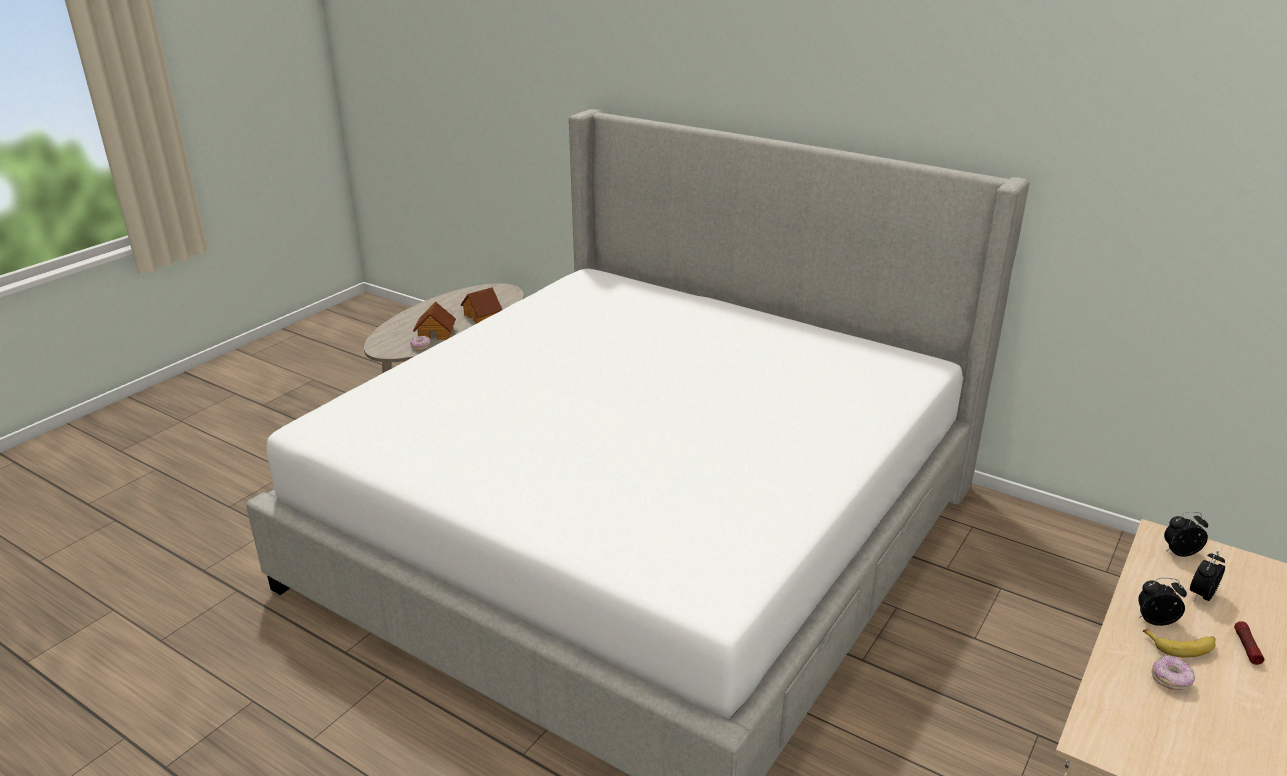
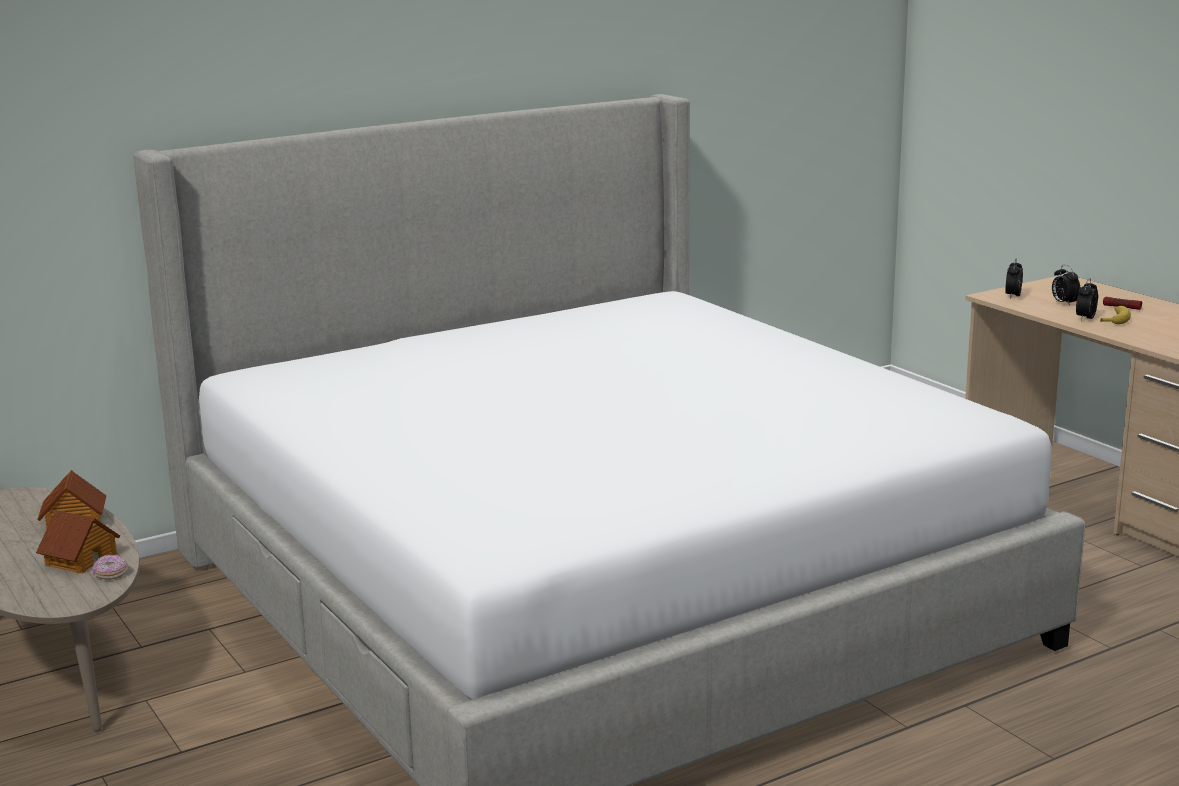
camera: 65 degrees left, 10 degrees down
donut [1151,655,1195,690] -> none

